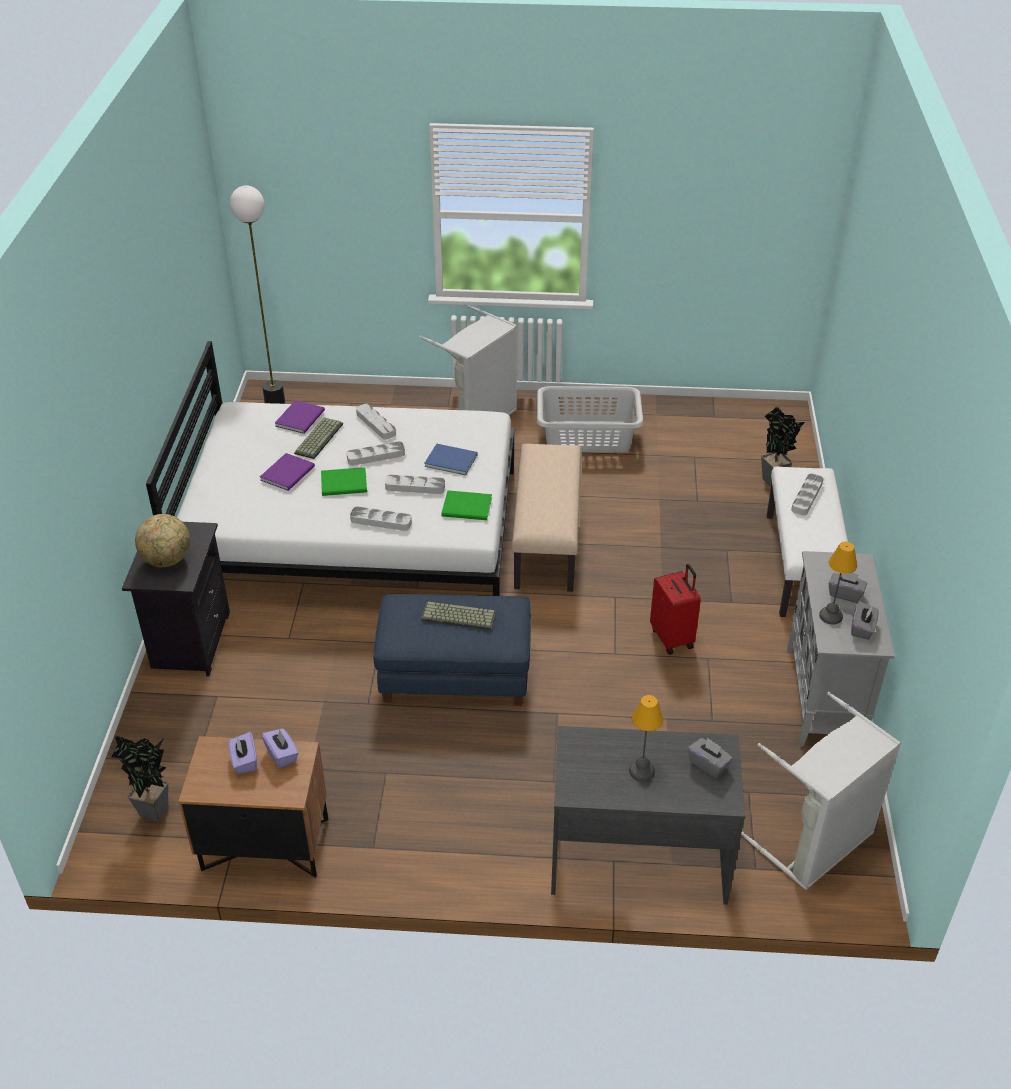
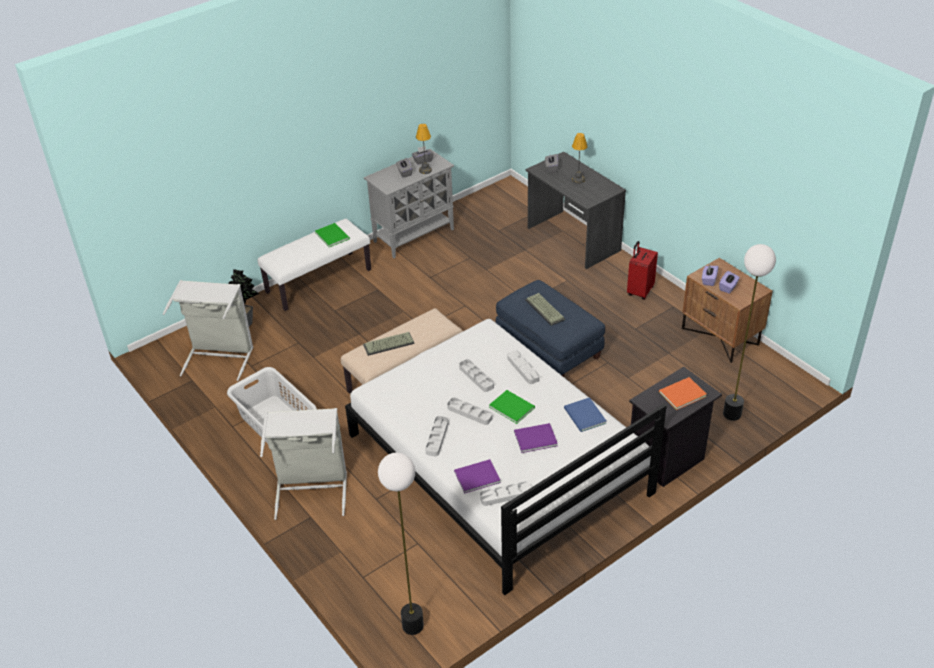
camera: 130 degrees left, 0 degrees up
potted plant [112,736,168,822] -> none
globe [135,514,190,567] -> orange book [659,377,706,410]
keyboard [294,417,343,459] -> keyboard moved to [363,332,415,356]
blue book [425,444,478,475] -> blue book moved to [564,397,606,432]
green book [441,490,492,520] -> green book moved to [315,223,350,247]
red suitcase [650,564,701,655] -> red suitcase moved to [627,241,658,300]
grey laundry basket [741,691,901,890] -> grey laundry basket moved to [163,280,253,381]
grey tray [791,473,823,515] -> grey tray moved to [480,481,531,506]
none -> floor lamp [723,244,776,421]

